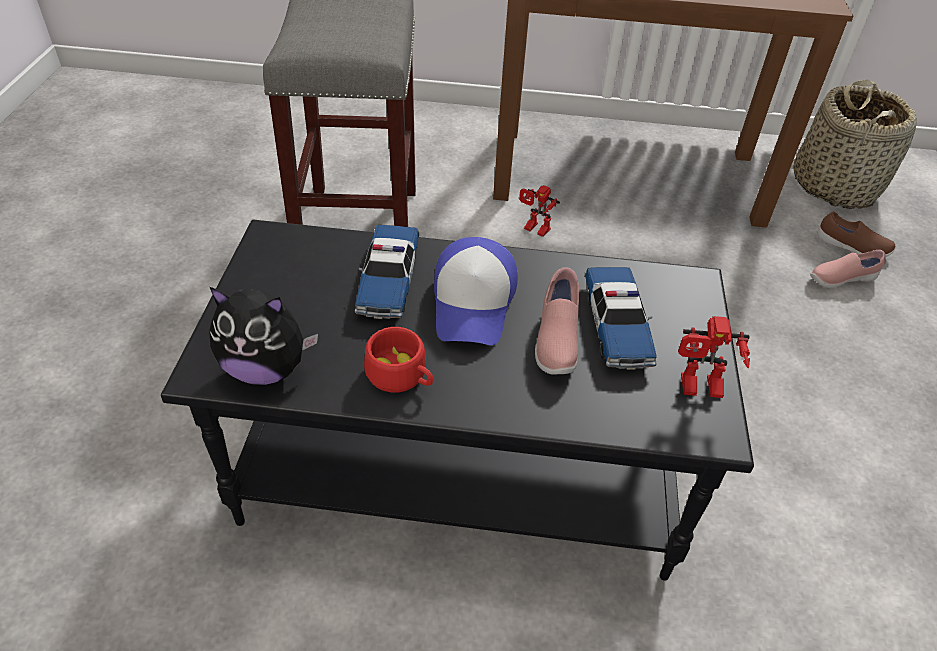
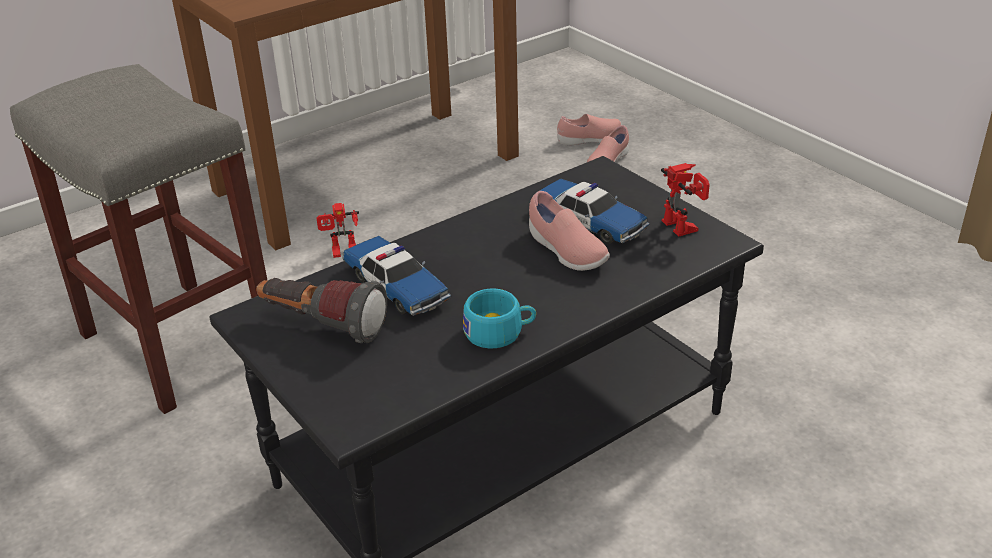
camera: 40 degrees left, 10 degrees down
plush toy [209,287,318,385] -> none
red cup [364,327,433,392] -> turquoise cup [463,288,536,348]
cap [434,237,518,345] -> none
toy robot [678,316,750,398] -> toy robot turned 75 degrees counterclockwise [661,163,710,237]
basket [793,80,917,209] -> none
brown shoe [817,212,896,257] -> pink shoe [557,114,622,146]
none -> flashlight [256,278,387,343]

